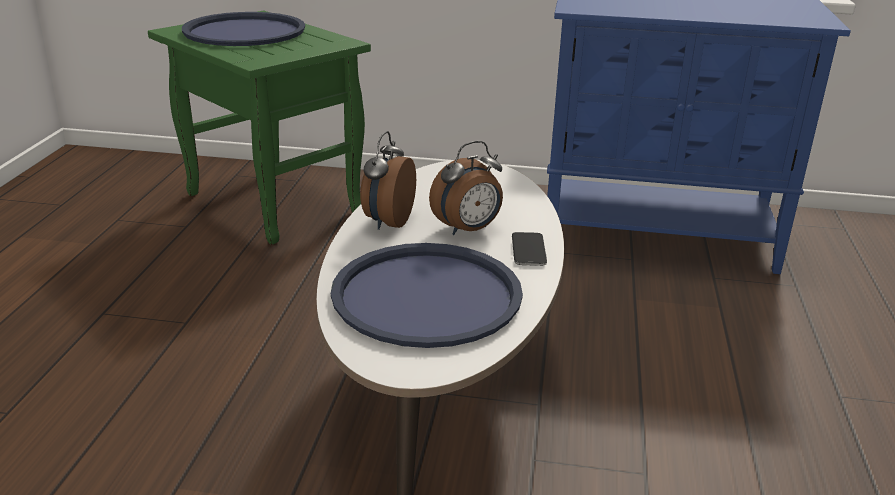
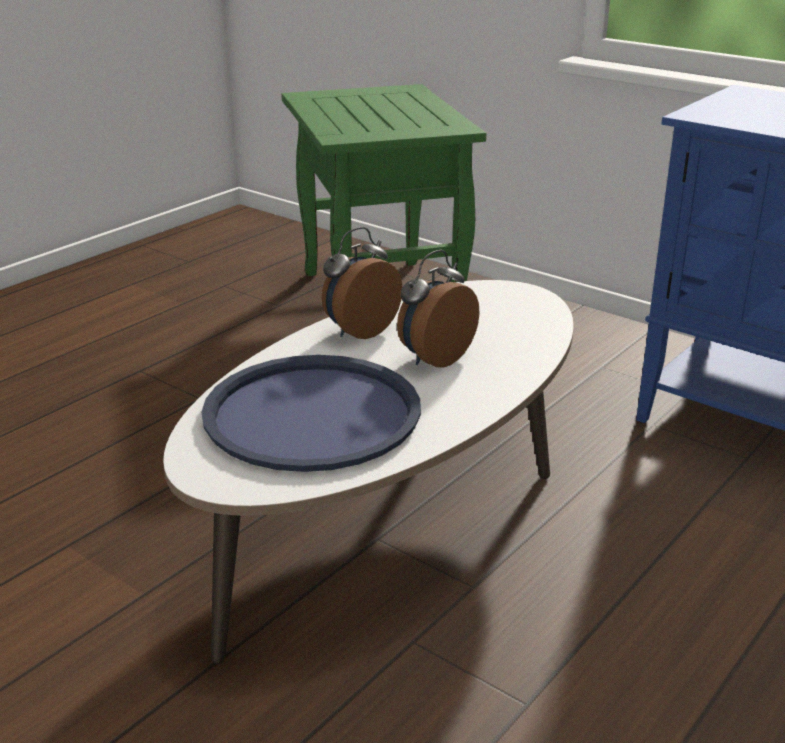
camera: 30 degrees right, 0 degrees up
blue tray [182,12,305,46] -> none
alarm clock [429,141,503,235] -> alarm clock turned 135 degrees clockwise [397,250,480,368]
phone [512,232,547,266] -> none

